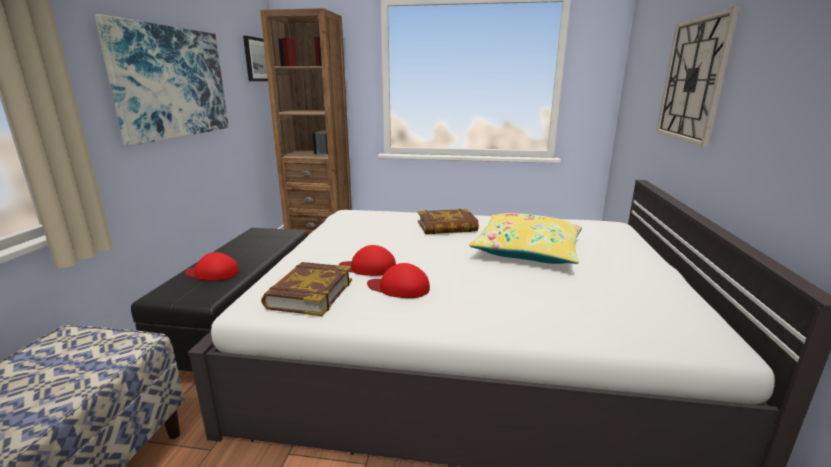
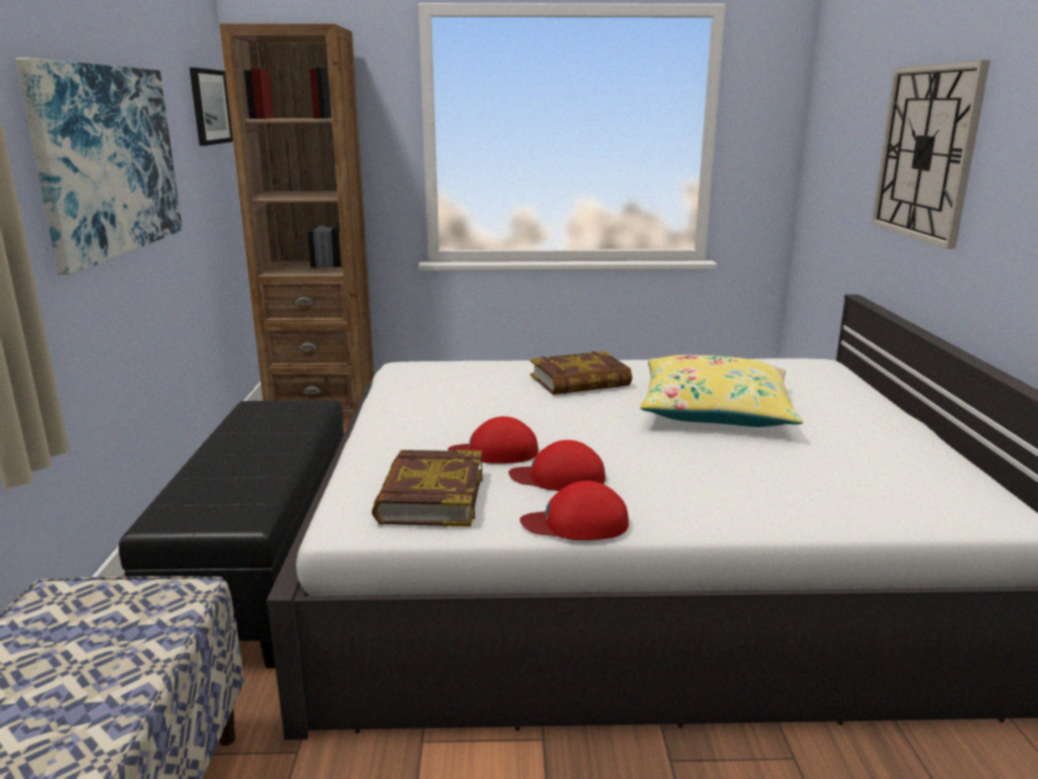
camera: 10 degrees left, 0 degrees up
red cap [185,252,239,281] -> red cap moved to [520,481,629,540]

